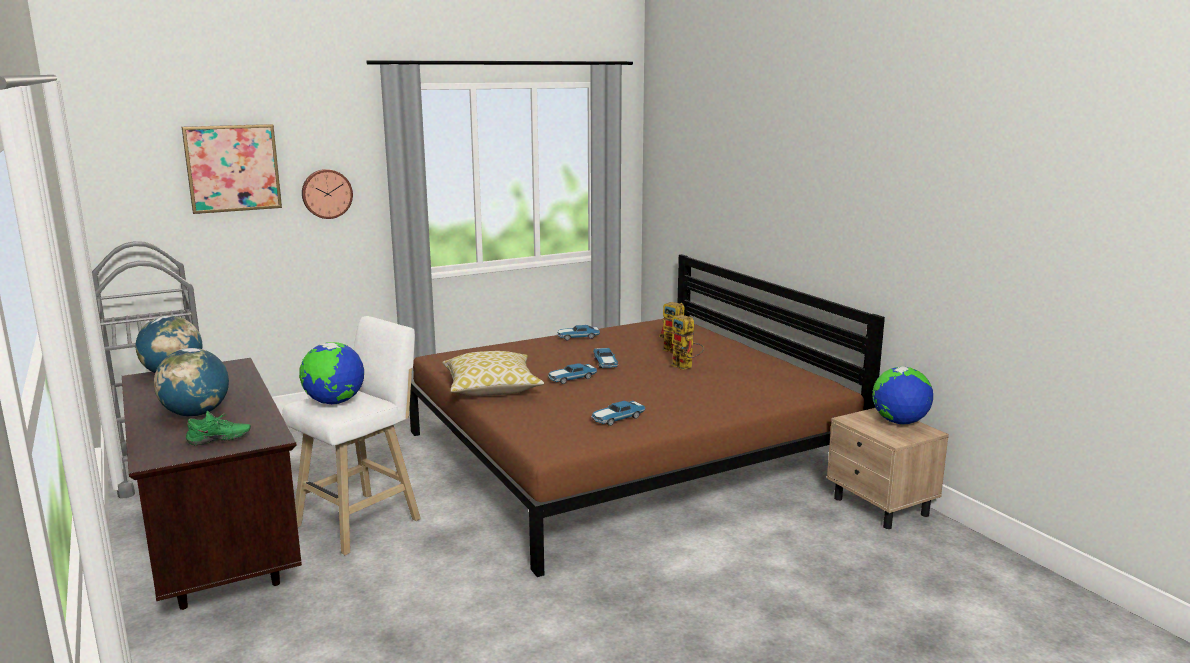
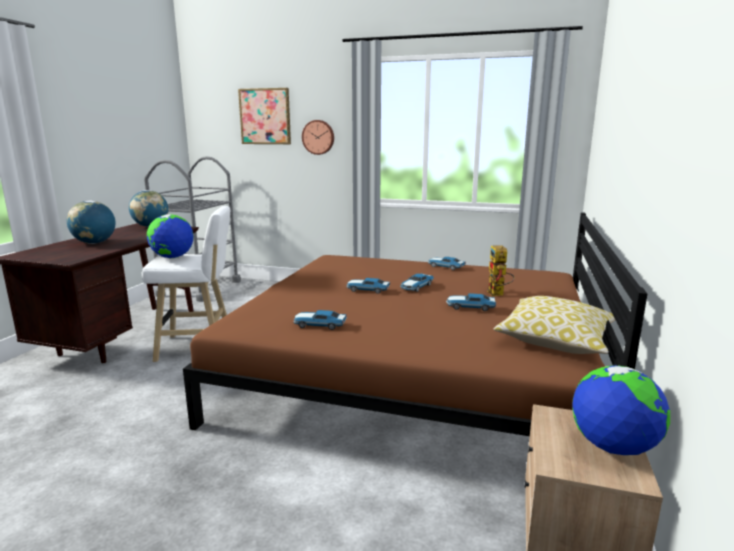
camera: 45 degrees right, 0 degrees up
green shoe [186,411,251,445] -> none
pillow [442,351,544,396] -> pillow moved to [494,296,615,354]
toy robot [669,315,704,370] -> toy car [446,293,496,311]

